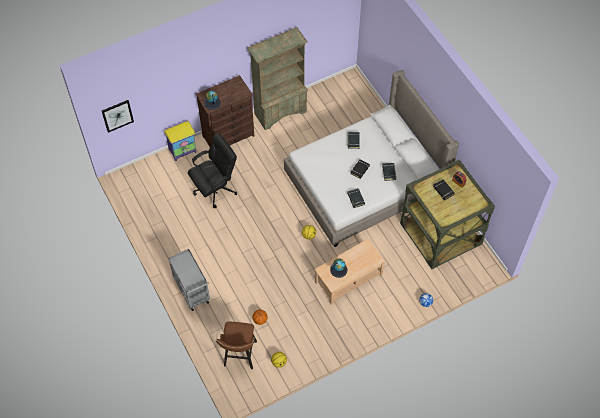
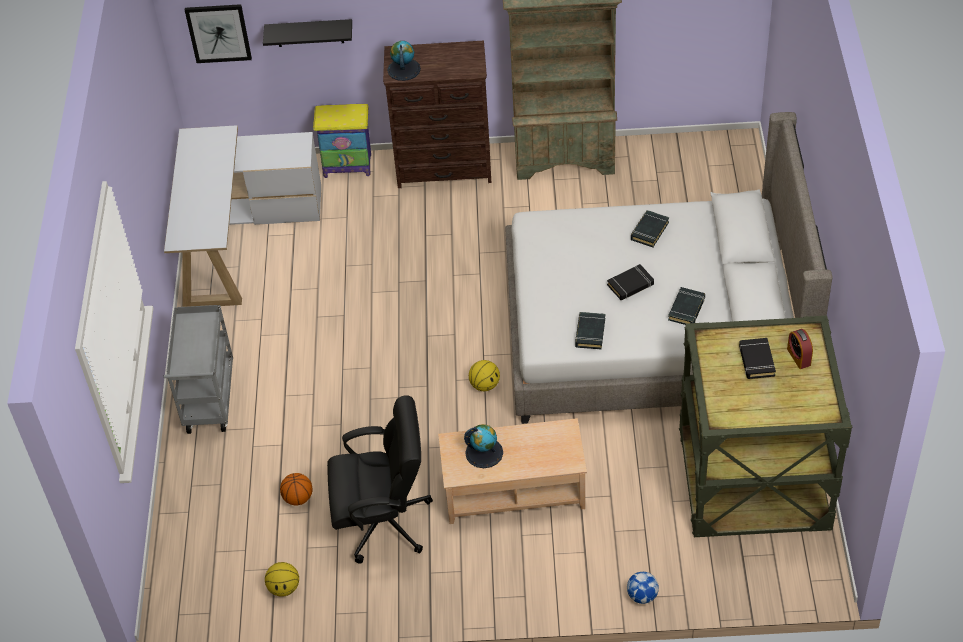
camera: 30 degrees right, 10 degrees down
black office chair [188,133,237,208] -> black office chair moved to [327,395,433,564]
brown stool [216,322,257,369] -> none
none -> white desk [164,125,321,307]
none -> black shelf [263,19,352,47]

